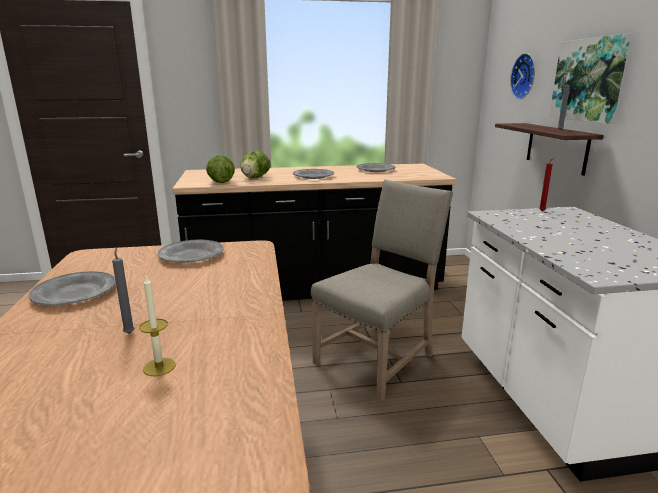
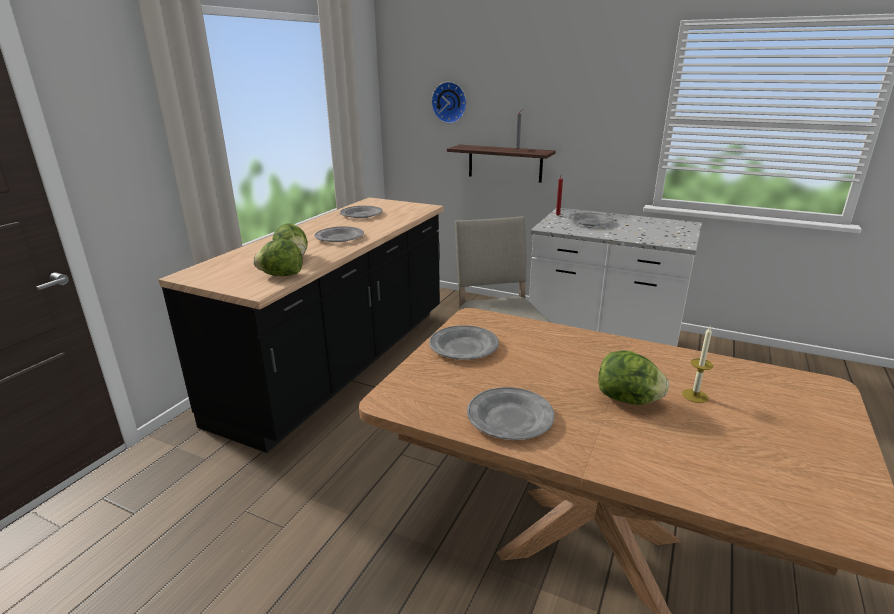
camera: 55 degrees left, 5 degrees up
grey candle [112,248,135,334] -> lettuce [598,350,669,405]
picture [549,34,631,124] -> none
none -> grey plate [568,212,614,226]

